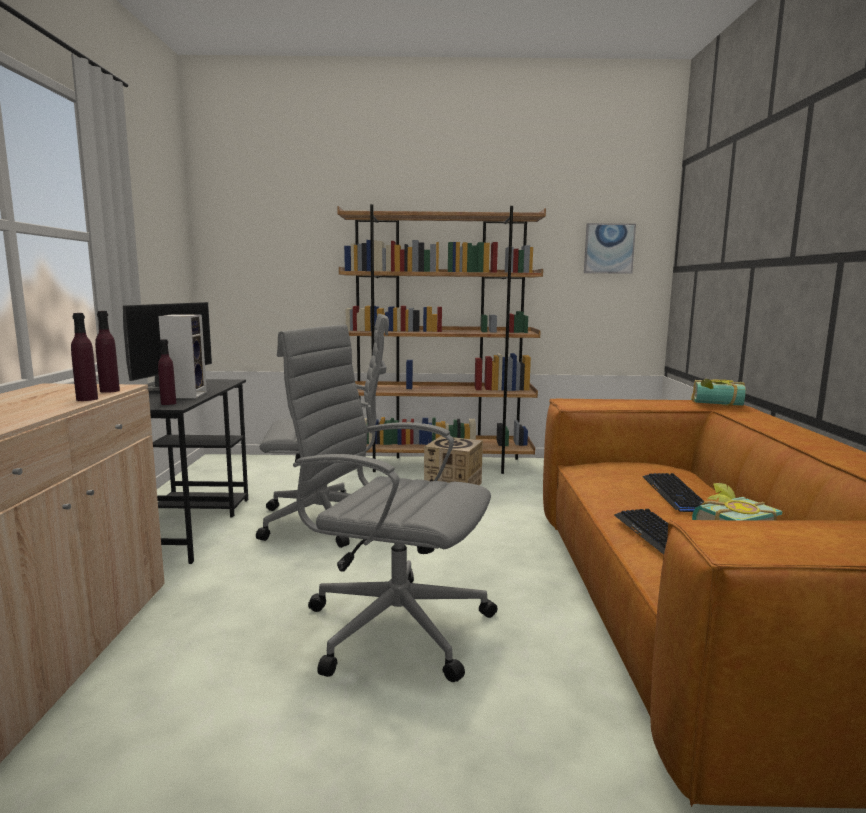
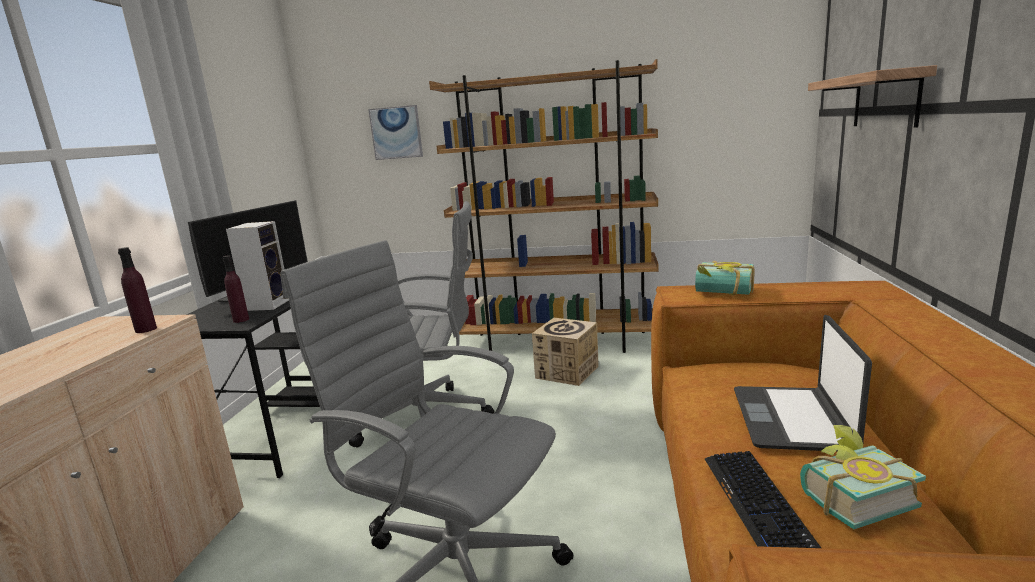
camera: 10 degrees right, 5 degrees up
purple bottle [71,313,98,401] -> none
picture [584,223,636,274] -> picture moved to [368,105,423,160]
keyboard [642,473,705,512] -> laptop [734,315,872,452]
book [691,379,746,406] -> book moved to [695,261,755,295]
none -> shelf [808,65,937,128]

